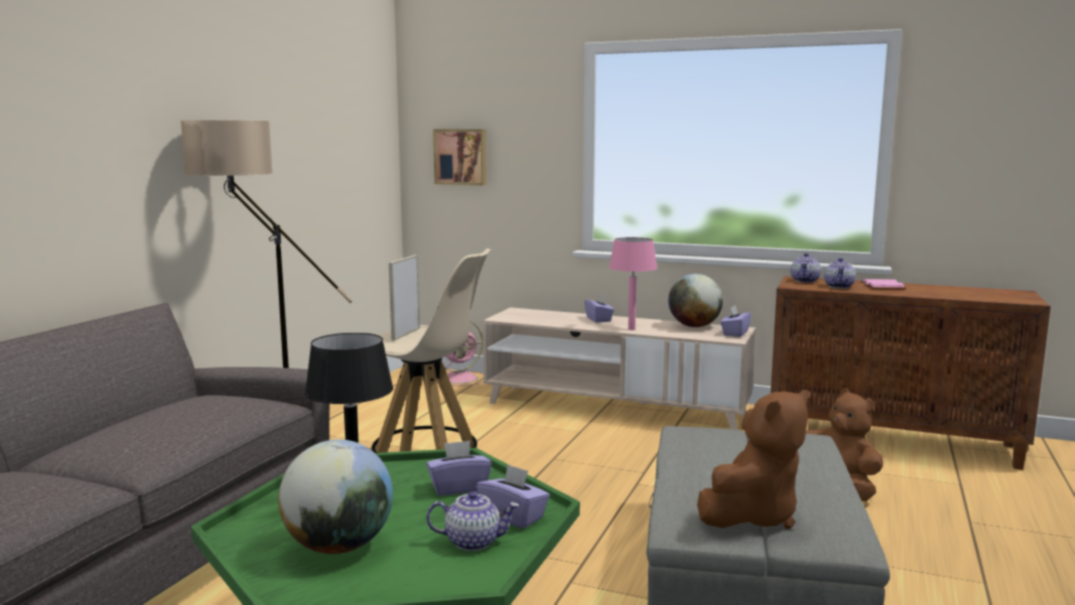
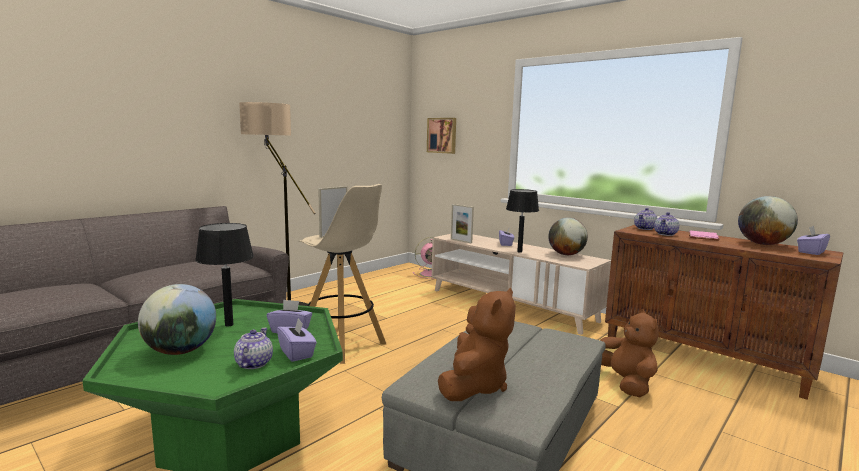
camera: 20 degrees right, 0 degrees up
teapot [426,491,519,551] -> teapot turned 105 degrees counterclockwise [234,328,273,369]
pink table lamp [609,237,657,330] -> black table lamp [506,189,539,253]
brown plush toy [697,390,808,529] -> brown plush toy turned 45 degrees counterclockwise [438,288,516,401]
purple tissue box [721,305,751,337] -> purple tissue box moved to [797,226,830,255]
none -> picture frame [451,204,474,243]
none -> globe [738,196,798,245]

